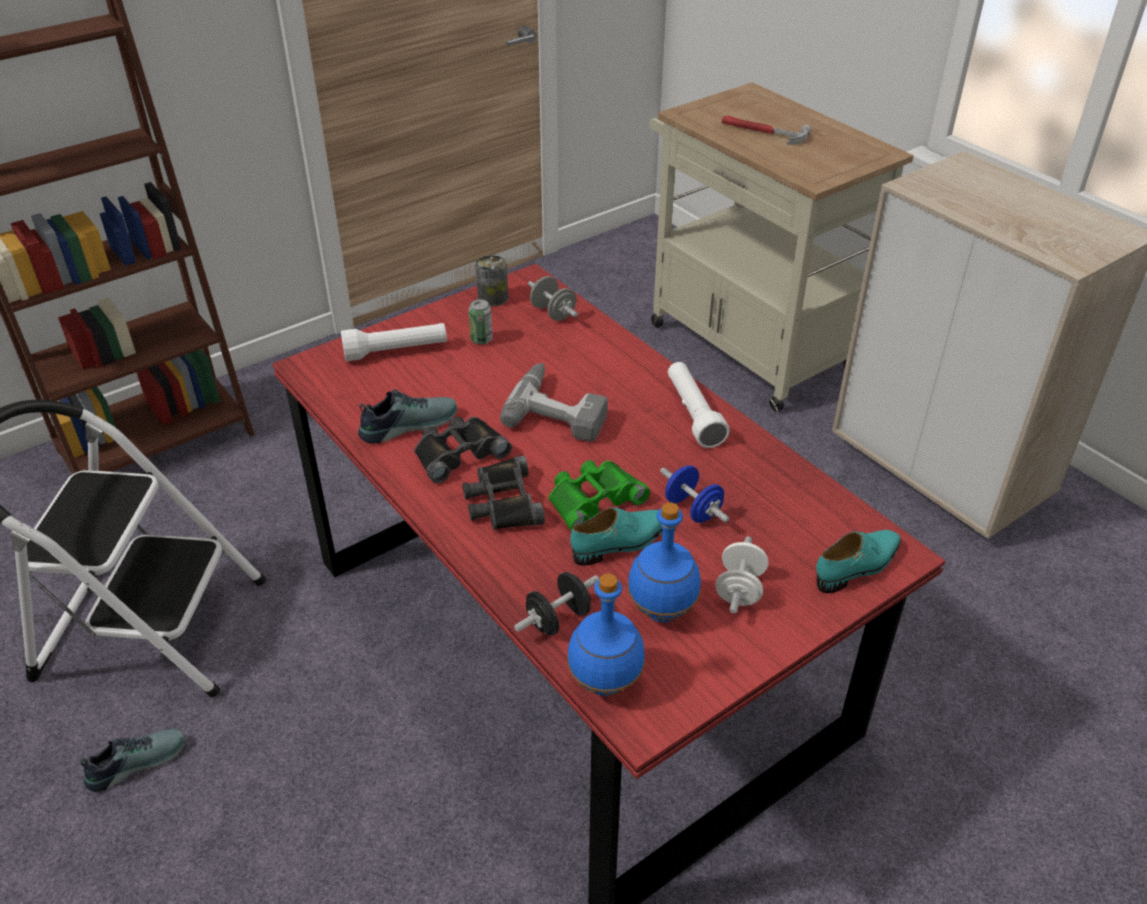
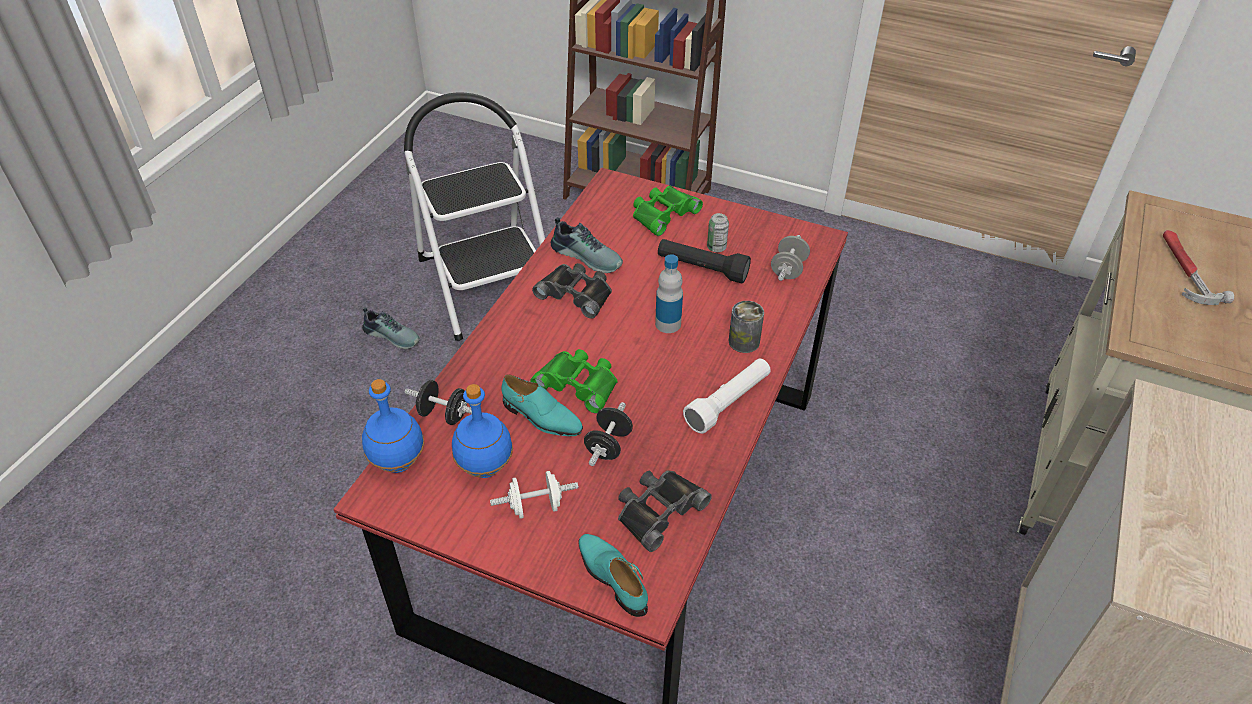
camera: 60 degrees right, 5 degrees up
white flashlight [341,323,447,361] -> green binoculars [633,186,703,236]
black binoculars [463,455,545,530] -> black binoculars moved to [618,470,712,552]
can [476,255,508,307] -> can moved to [729,301,764,353]
power drill [500,363,608,442] -> bottle [655,254,683,333]
blue dumbbell [660,465,730,523] -> black dumbbell [584,402,633,466]
turquoise shoe [816,530,901,593] -> turquoise shoe turned 150 degrees counterclockwise [578,534,648,617]
none -> black flashlight [658,239,751,284]

